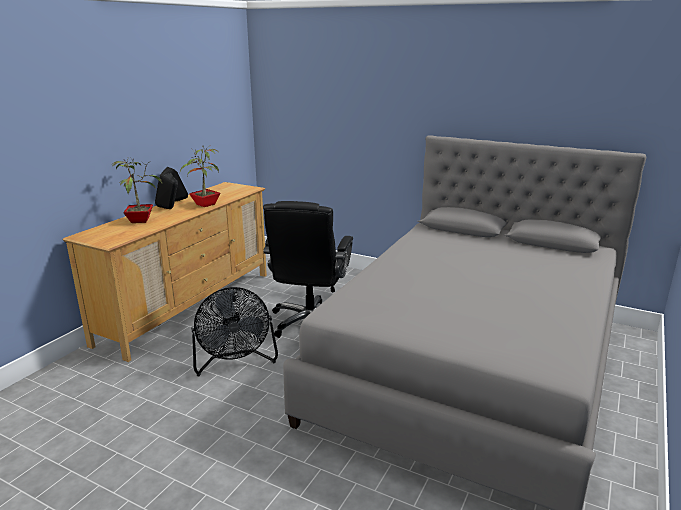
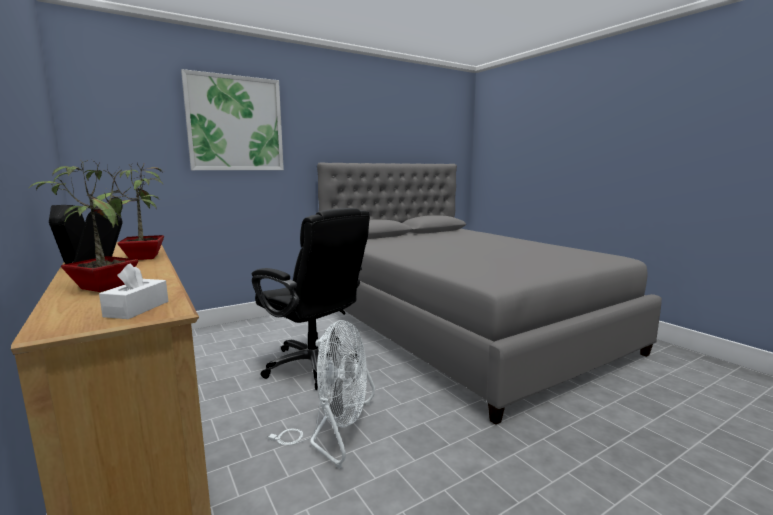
camera: 60 degrees left, 10 degrees down
black fan [191,287,278,376] -> white fan [268,320,375,469]
none -> white tissue box [99,263,168,319]
none -> picture [181,69,284,170]

